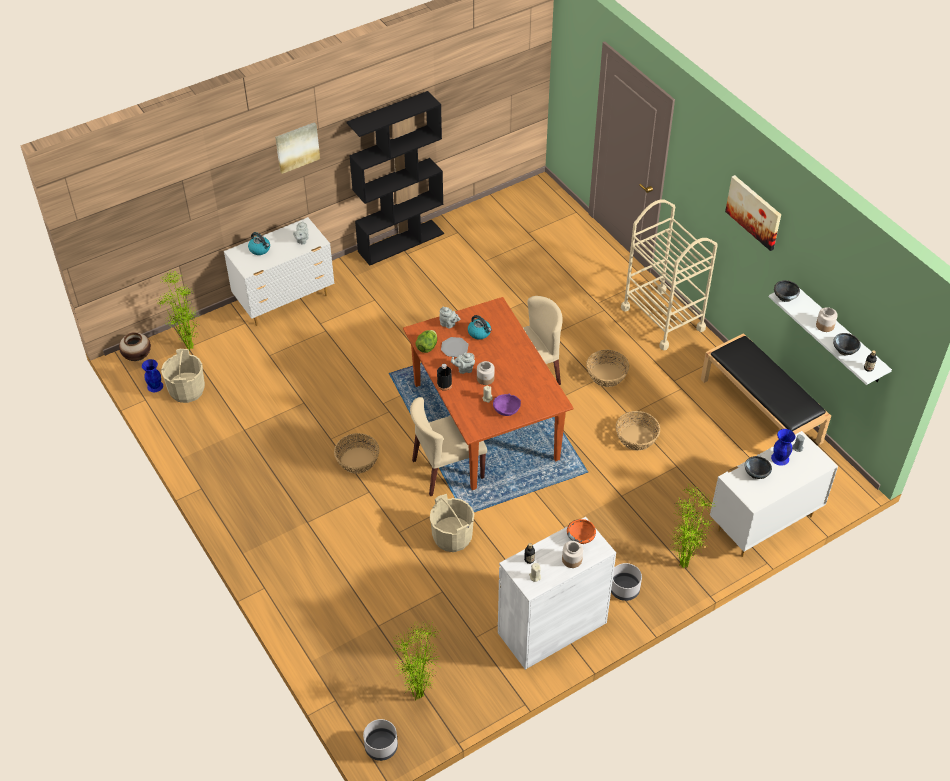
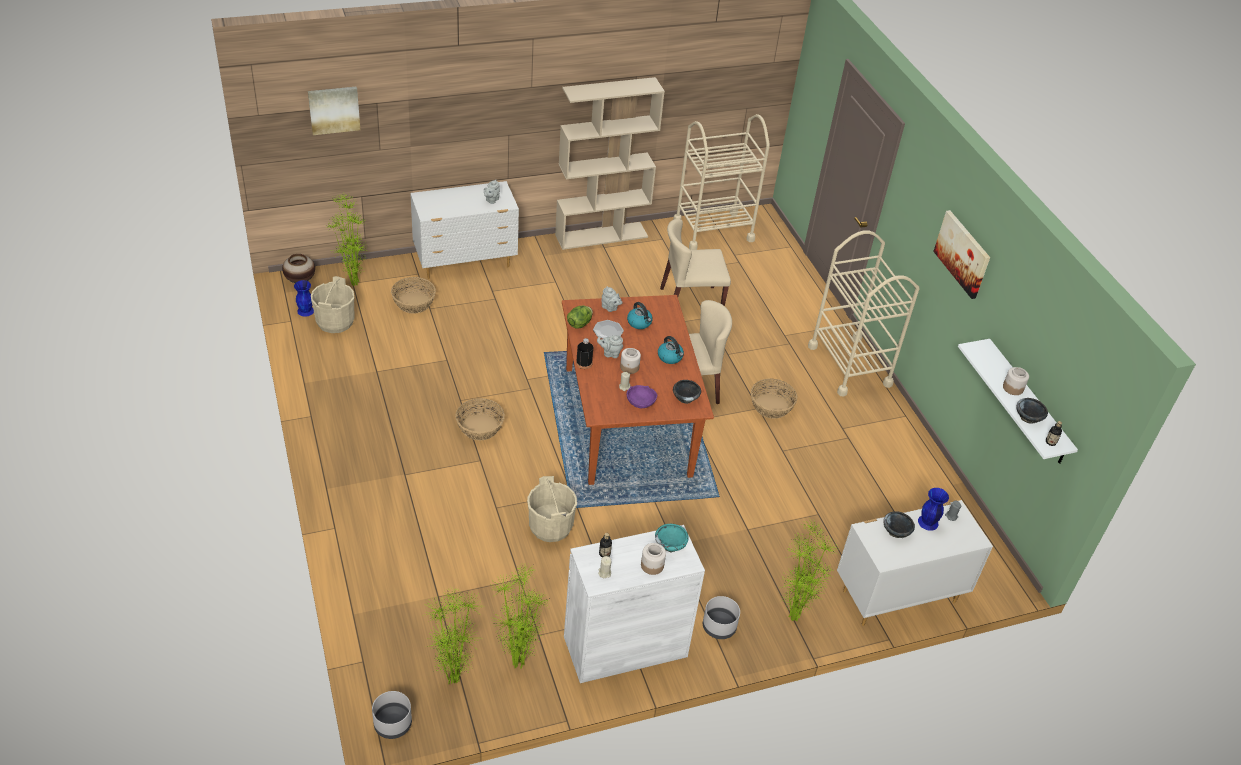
camera: 10 degrees right, 5 degrees down
kettle [248,232,270,255] -> kettle moved to [658,336,684,364]
picture [275,122,320,174] -> picture moved to [308,87,360,135]
black bookcase [346,91,444,266] -> beige bookcase [555,77,665,250]
beige chair [410,397,487,496] -> beige chair moved to [660,219,731,306]
orange bowl [567,519,596,544] -> turquoise bowl [655,524,688,553]
basket [616,411,660,451] -> basket moved to [391,277,436,314]
black bench [701,333,831,445] -> none
black bowl [774,280,800,302] -> black bowl moved to [673,380,701,404]
none -> potted plant [491,563,550,669]
none -> beige cart [673,114,770,250]

